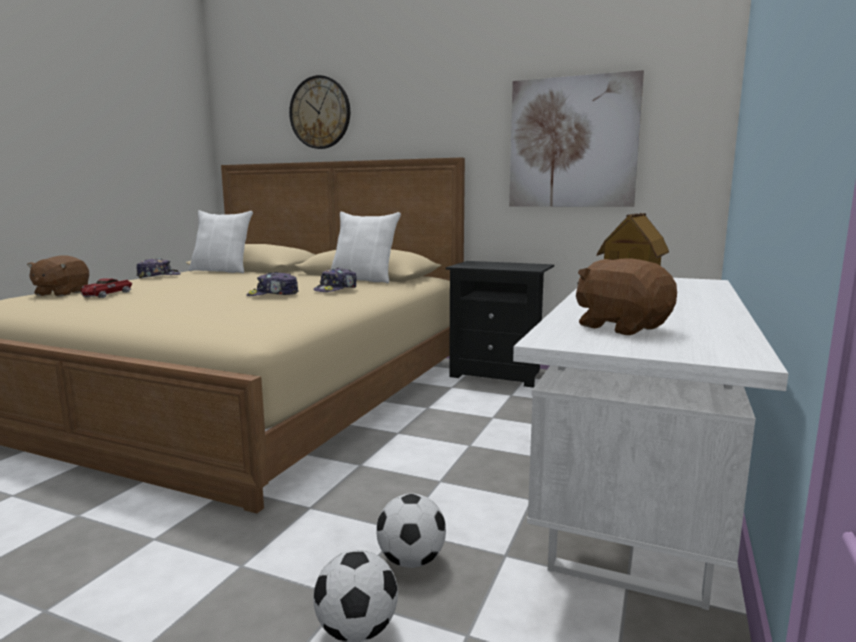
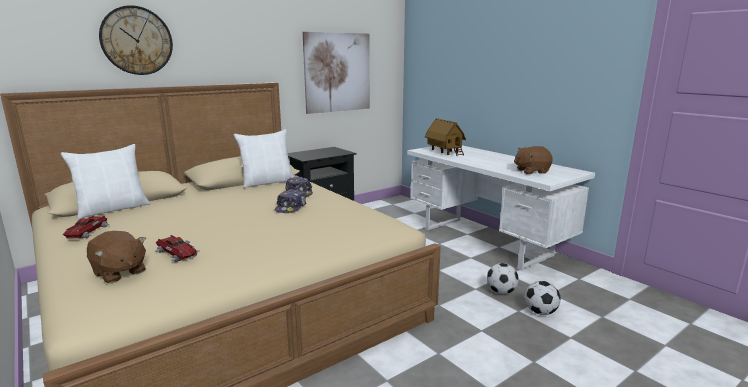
camera: 60 degrees left, 5 degrees up
cap [136,258,181,278] -> toy car [63,215,110,239]

